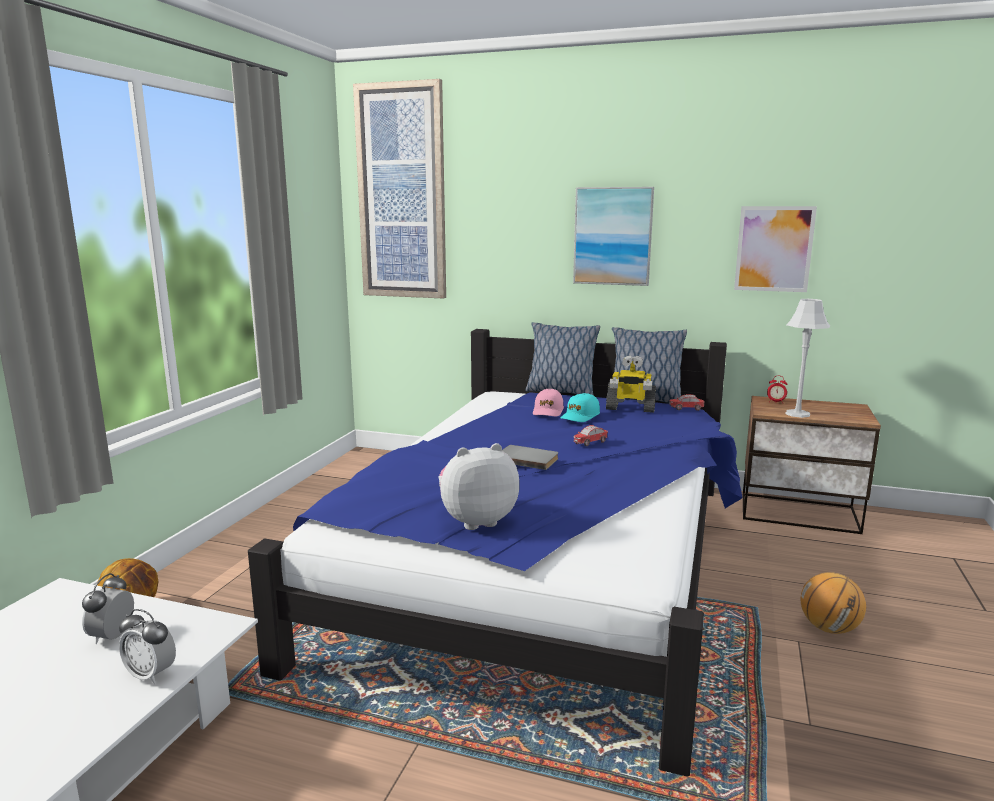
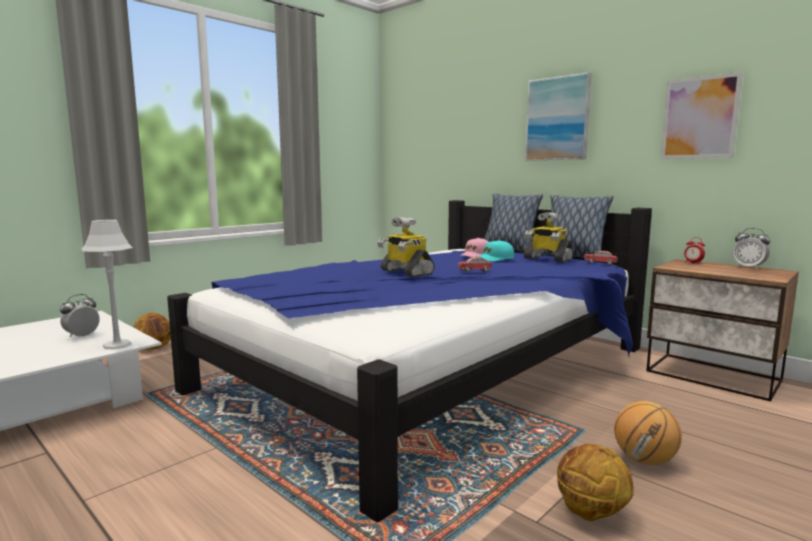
camera: 25 degrees right, 5 degrees down
alarm clock [119,609,176,684] -> alarm clock moved to [733,228,770,269]
picture [353,79,446,299] -> none
plush toy [438,443,519,530] -> none
grey book [502,445,559,470] -> toy robot [377,217,435,277]
grey table lamp [785,299,830,418] -> grey table lamp moved to [81,220,133,349]
none -> basketball [557,444,634,521]

